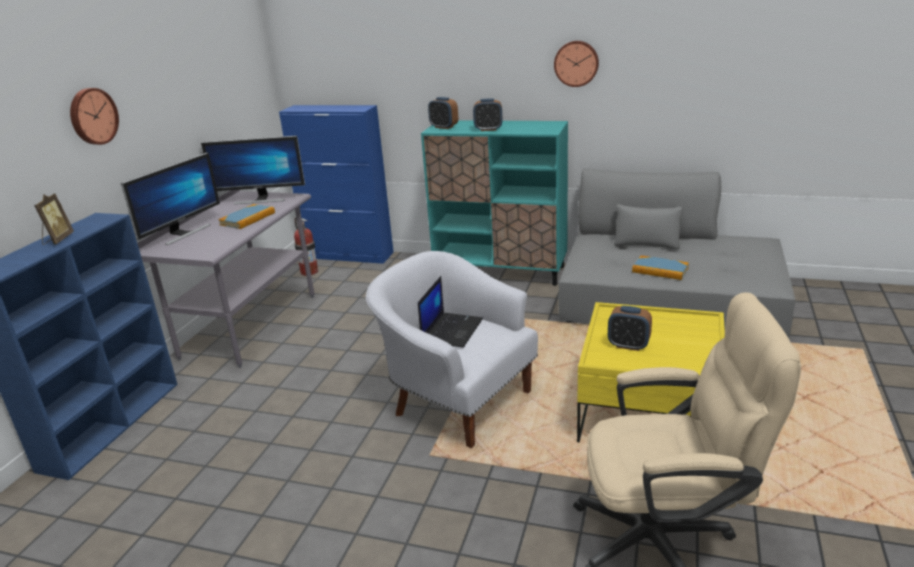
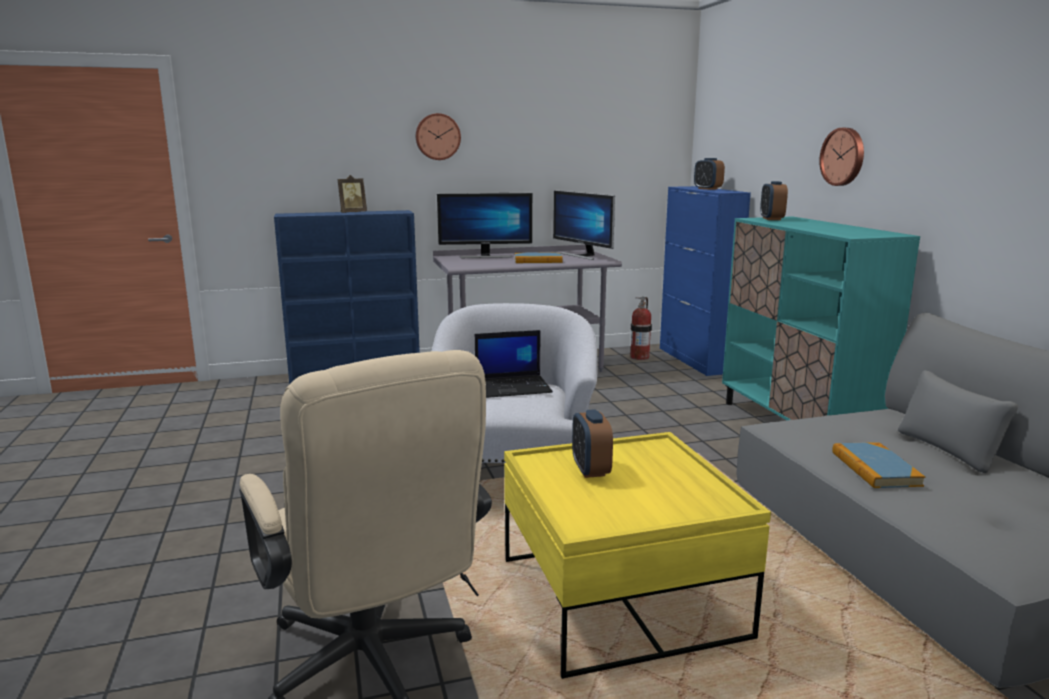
camera: 55 degrees right, 10 degrees down
alarm clock [473,98,502,131] -> alarm clock moved to [694,158,725,190]
wall clock [554,41,599,87] -> wall clock moved to [819,128,864,186]

